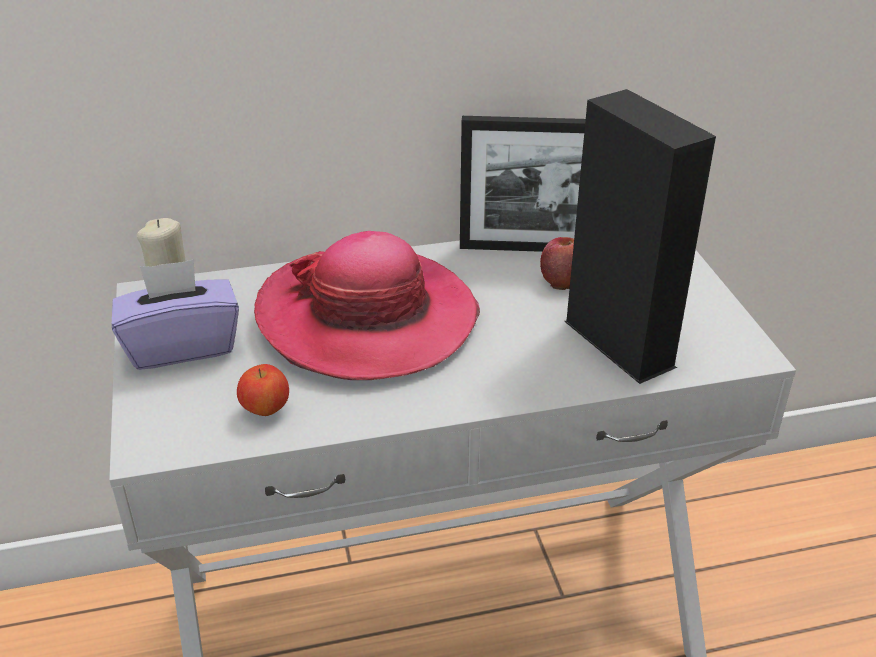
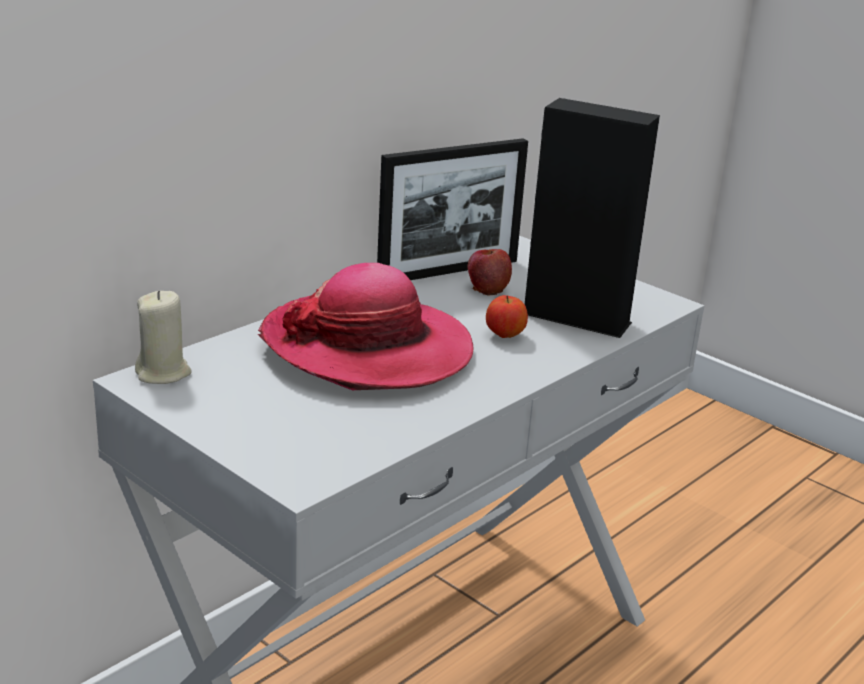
camera: 35 degrees left, 10 degrees down
purple tissue box [112,259,239,370] -> none
apple [237,364,289,416] -> apple moved to [486,295,528,338]

